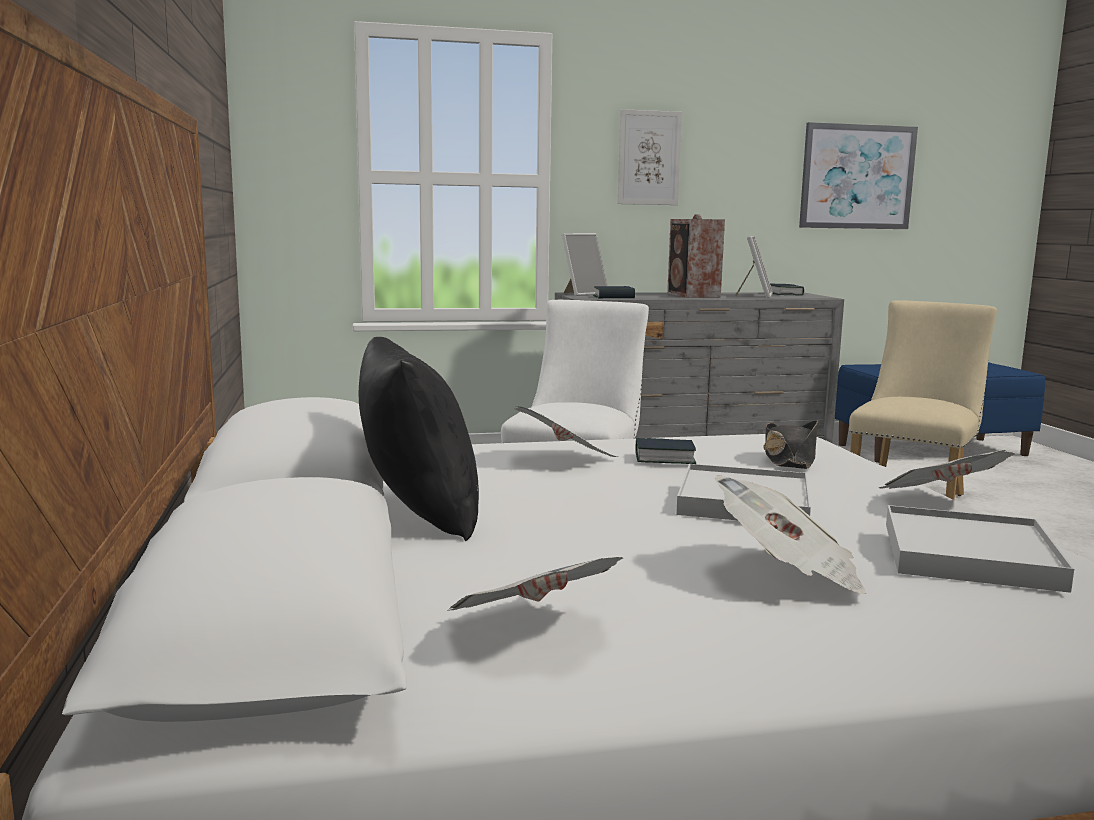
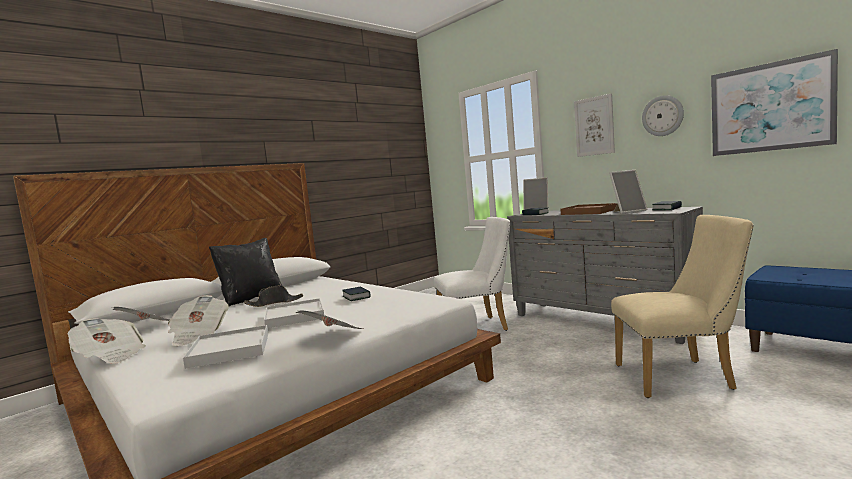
camera: 60 degrees right, 5 degrees down
newspaper [515,406,617,457] -> newspaper moved to [67,318,146,364]
speaker [667,214,725,298] -> brown tray [561,203,617,215]
black hat [763,420,818,469] -> black hat moved to [244,286,303,307]
none -> wall clock [642,95,684,136]

